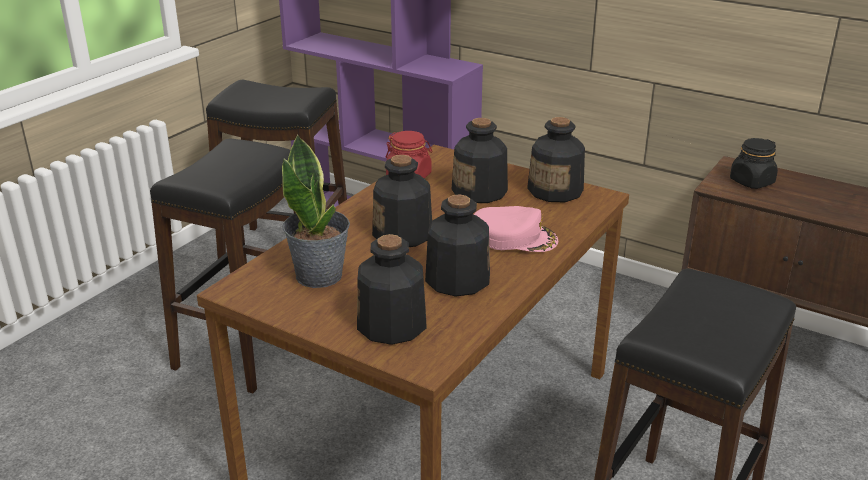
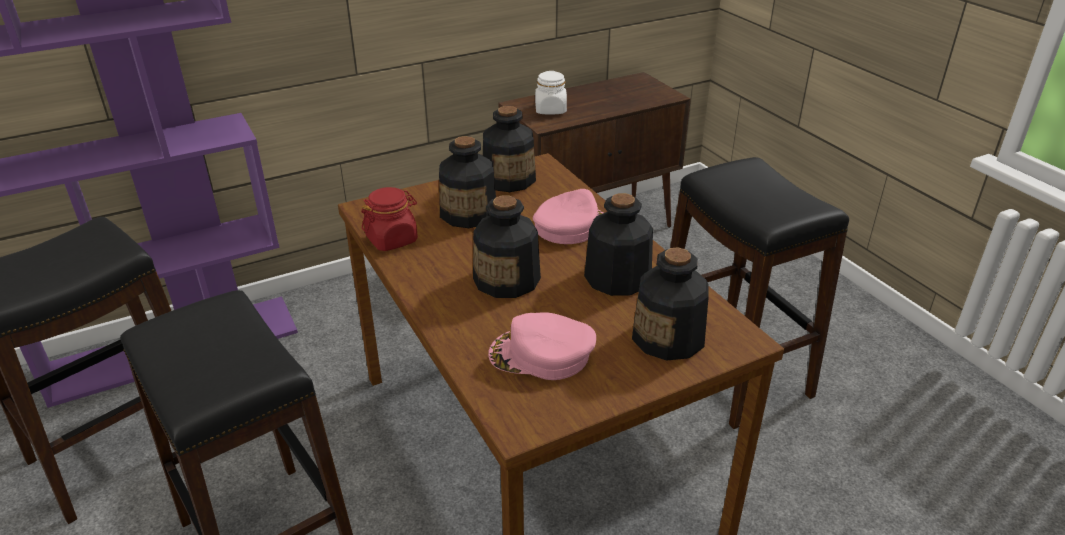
camera: 60 degrees left, 5 degrees up
potted plant [282,134,350,288] -> pink cap [488,312,596,380]
black jar [730,138,778,189] -> white jar [535,71,567,115]

